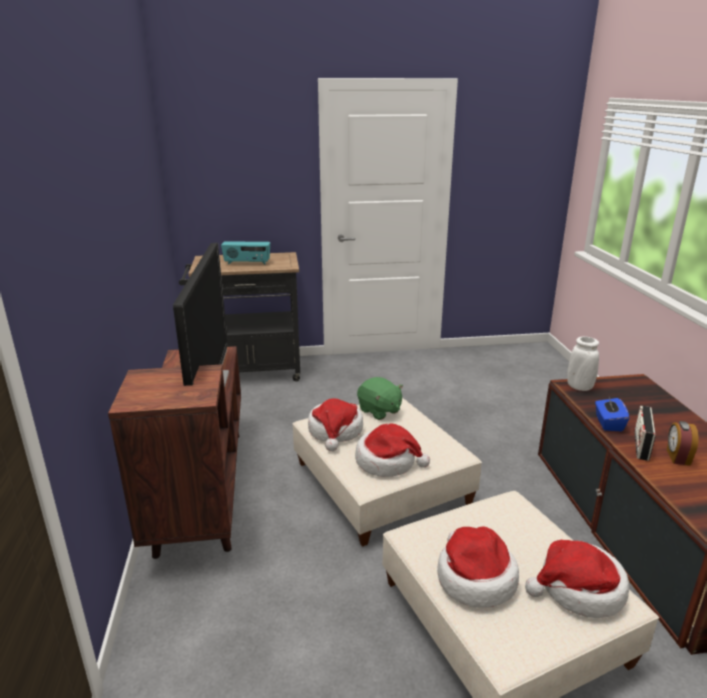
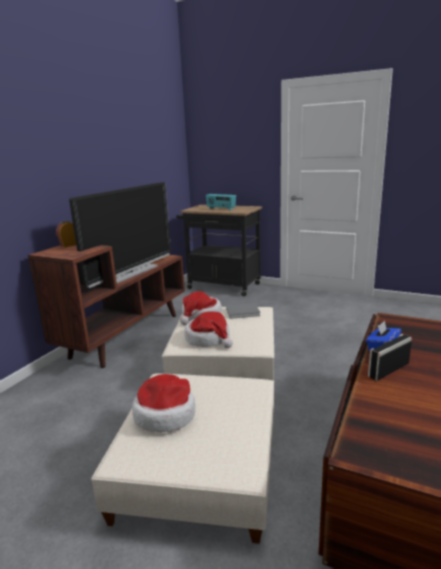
camera: 35 degrees right, 5 degrees down
green plush toy [357,377,403,420] -> grey book [226,303,261,319]
hat [525,540,629,618] -> none
white vase [567,336,599,391] -> none
alarm clock [667,421,698,466] -> alarm clock moved to [56,221,76,247]

